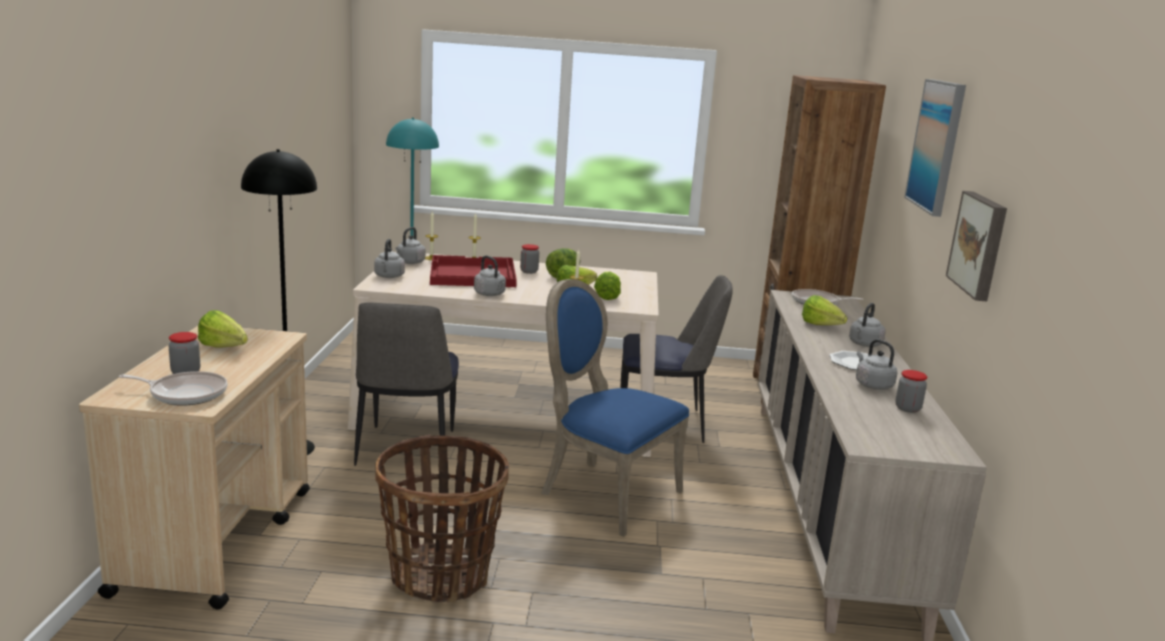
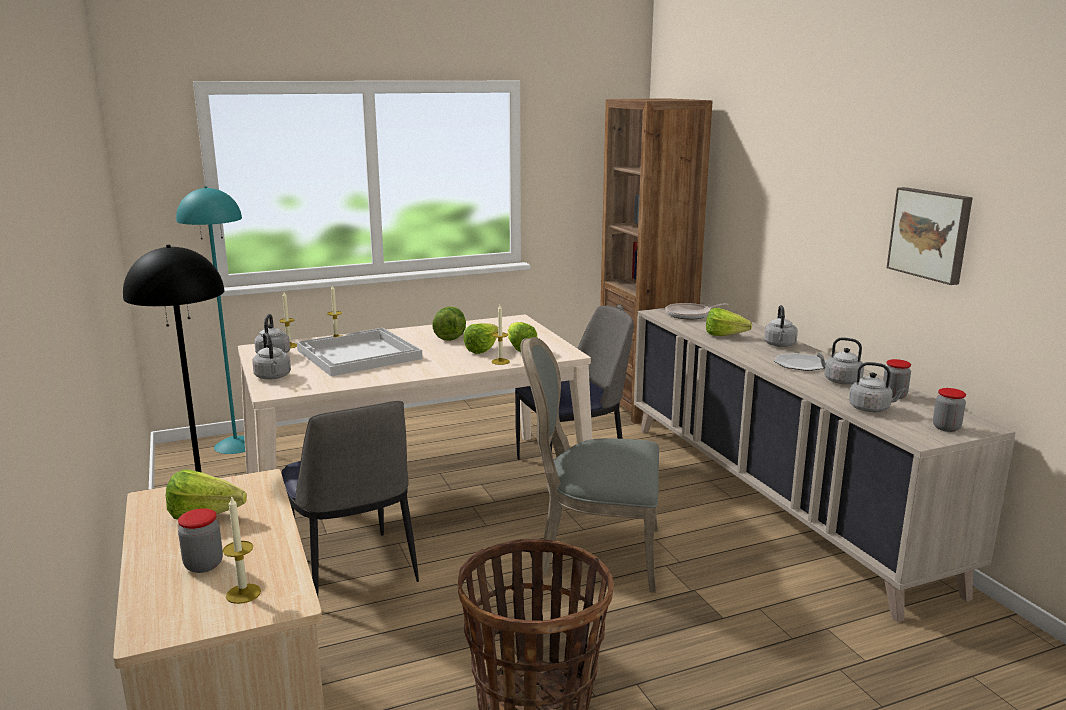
camera: 25 degrees left, 0 degrees up
frying pan [119,371,228,406] -> candle [223,495,261,604]
red tray [430,255,517,287] -> white tray [297,328,423,376]
grey kettle [474,256,506,296] -> grey kettle moved to [849,362,906,412]
jar [520,244,539,274] -> jar moved to [933,388,966,432]
blue chair [541,279,689,537] -> grey chair [520,337,659,593]
picture [904,79,966,217] -> none

